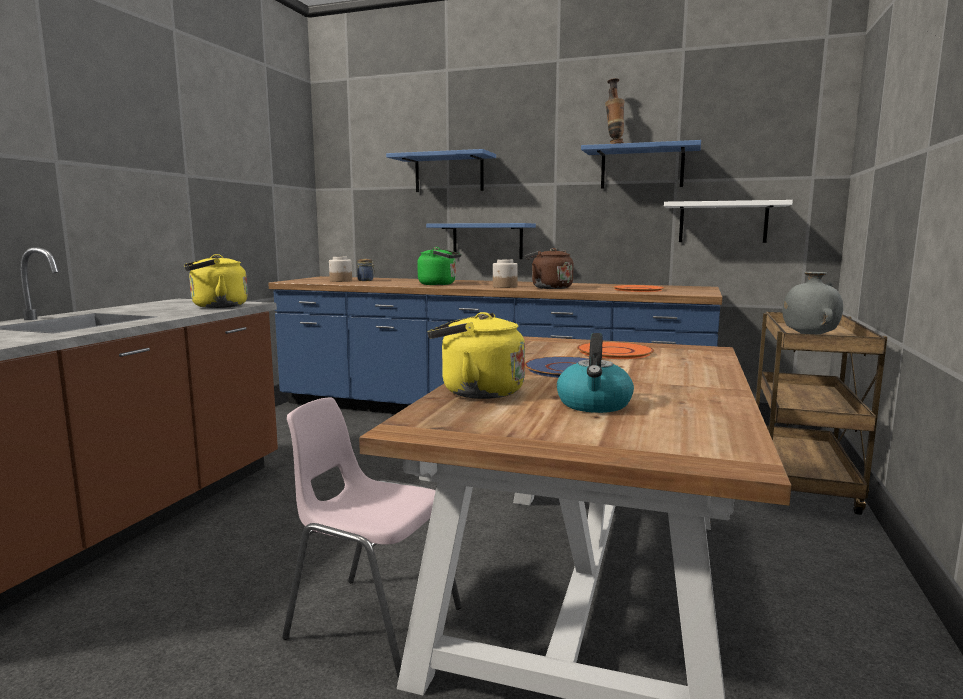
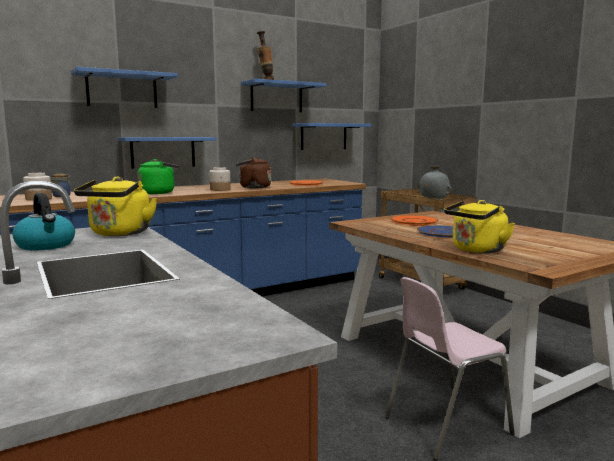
camera: 50 degrees left, 0 degrees up
kettle [557,333,634,413] -> kettle moved to [12,193,75,250]
white shelf [664,200,793,243] -> blue shelf [292,123,371,150]

